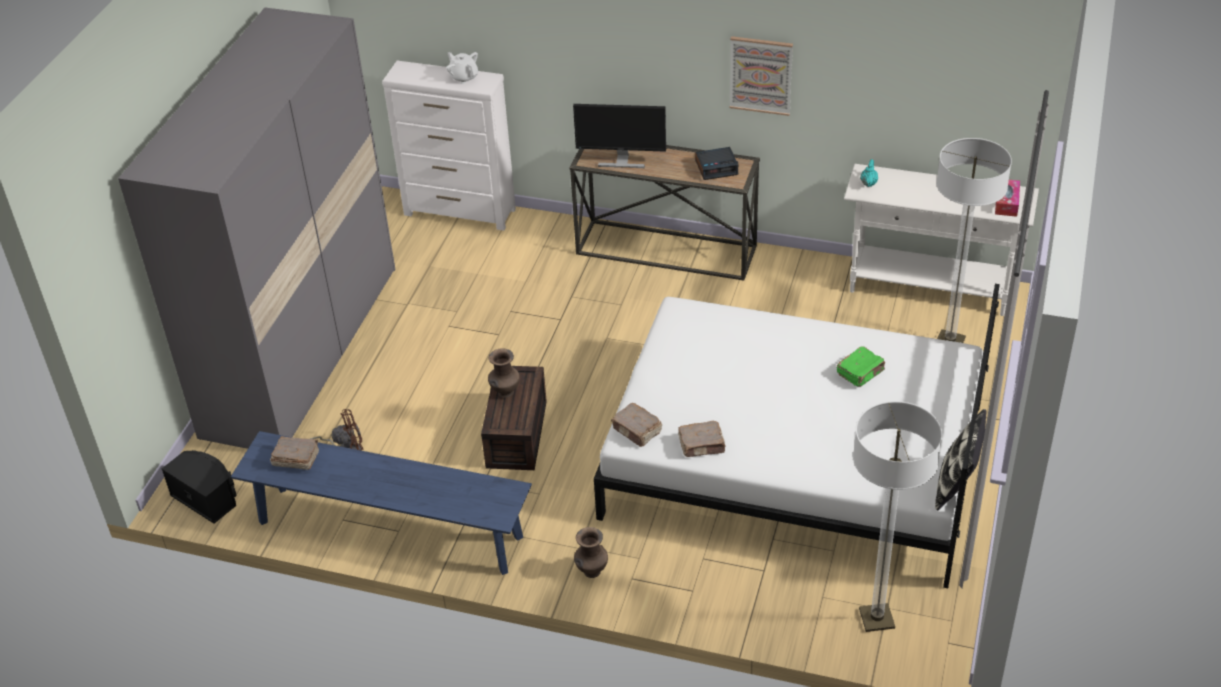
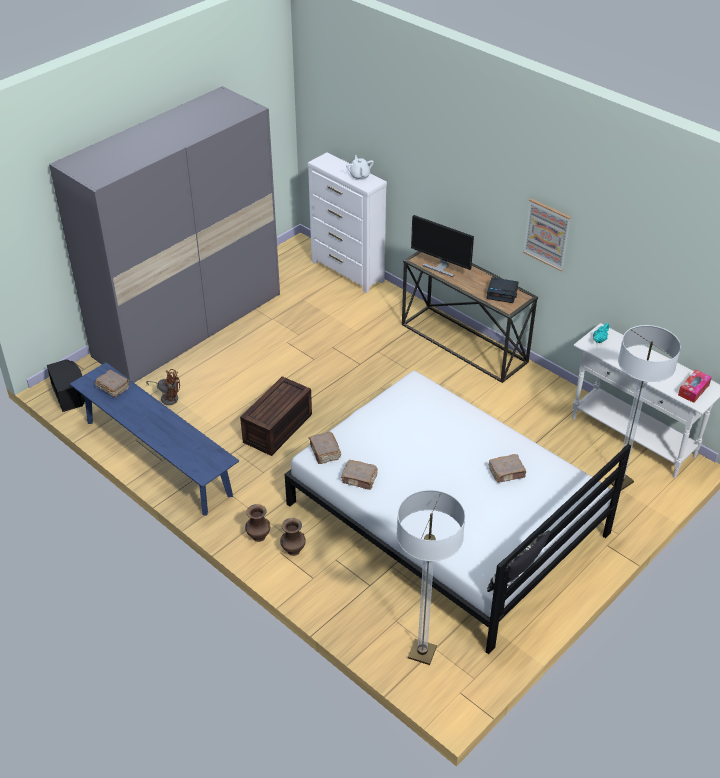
camera: 25 degrees right, 0 degrees up
brown vase [488,348,520,398] -> brown vase moved to [280,518,306,556]
green book [837,346,885,387] -> brown book [489,454,527,483]

